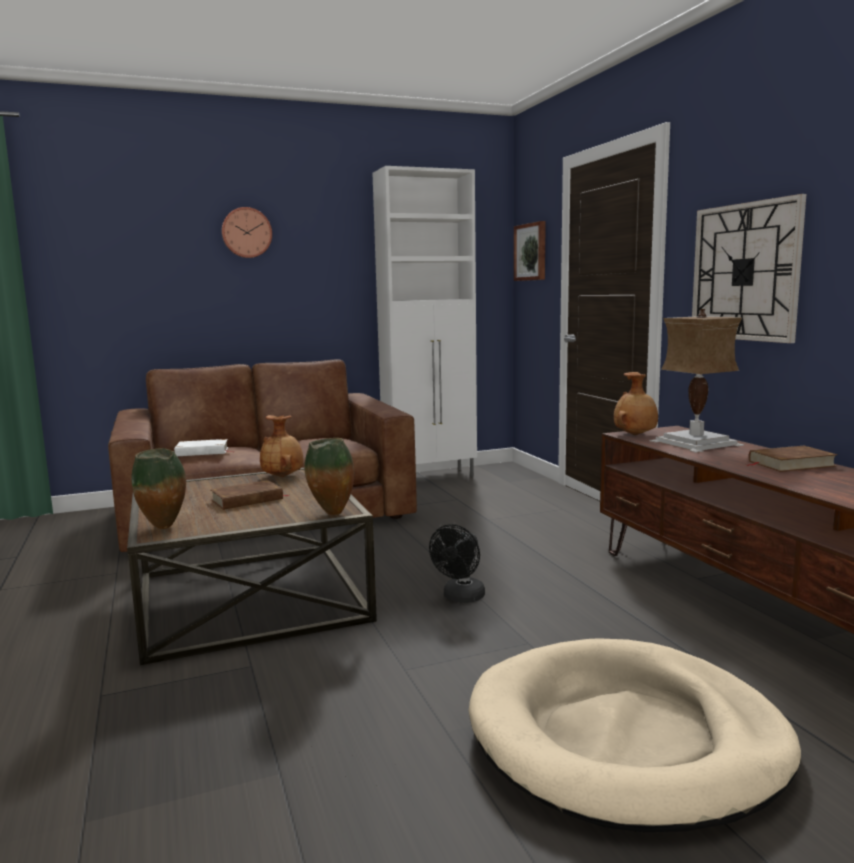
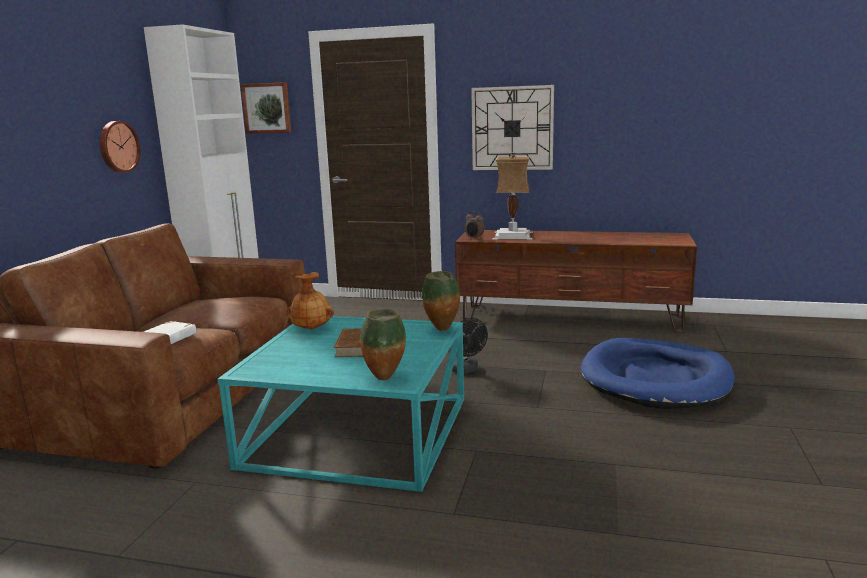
camera: 55 degrees left, 5 degrees up
brown coffee table [127,468,377,665] -> turquoise coffee table [218,316,464,492]
wall clock [222,207,272,258] -> wall clock moved to [100,121,141,173]
beige dog bed [468,638,801,832] -> blue dog bed [581,338,735,409]
brown vase [614,372,658,435] -> alarm clock [465,211,484,240]
brown book [746,445,838,472] -> none

